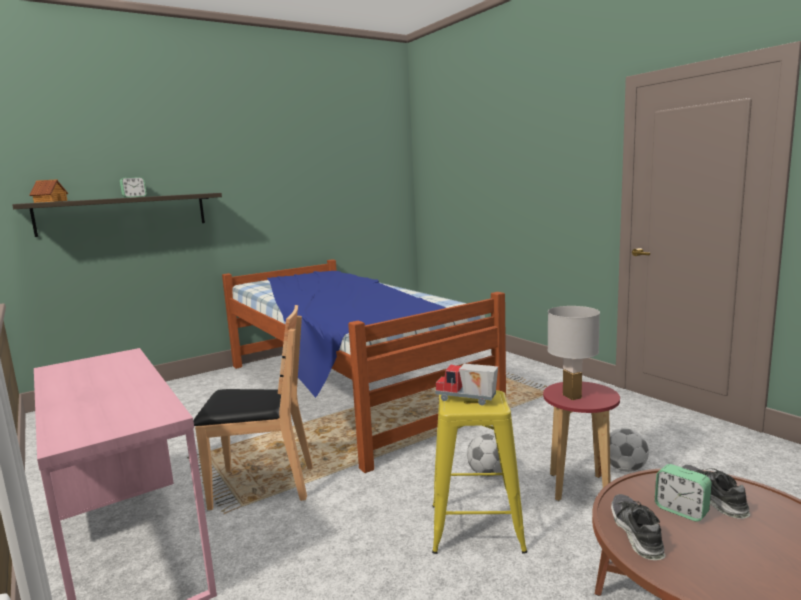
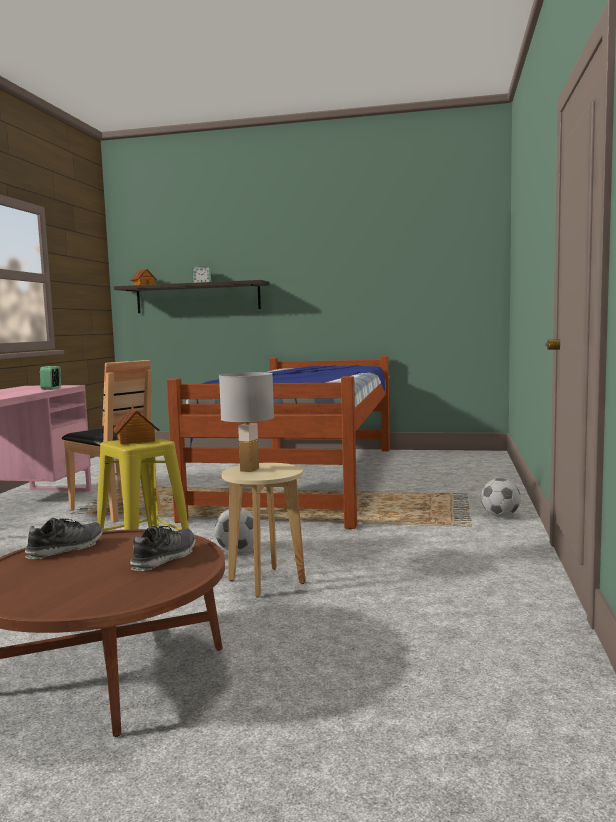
camera: 45 degrees right, 5 degrees down
toy truck [436,364,498,405] -> toy house [113,407,159,444]
red stool [543,381,620,501] -> beige stool [222,463,306,597]
football [610,428,649,472] -> football moved to [481,478,521,517]
alarm clock [655,464,712,522] -> alarm clock moved to [40,366,61,390]

